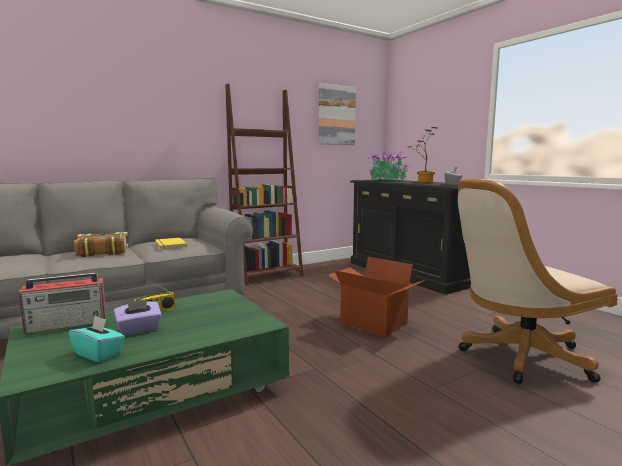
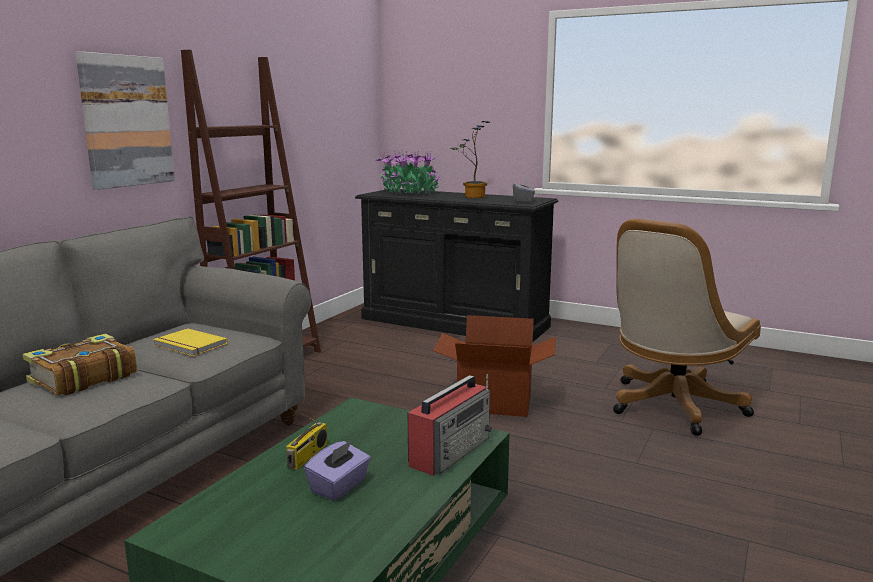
camera: 30 degrees left, 5 degrees up
radio [19,273,106,334] -> radio moved to [408,374,492,476]
turquoise tissue box [69,316,125,362] -> none
picture [319,83,356,145] -> picture moved to [76,51,175,190]

